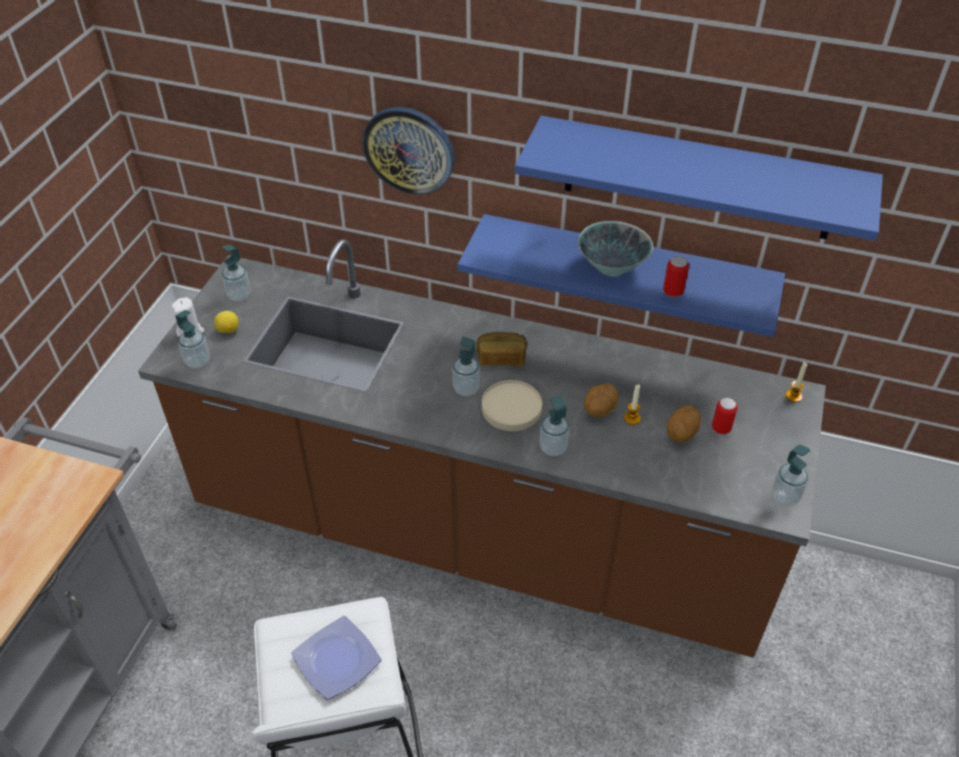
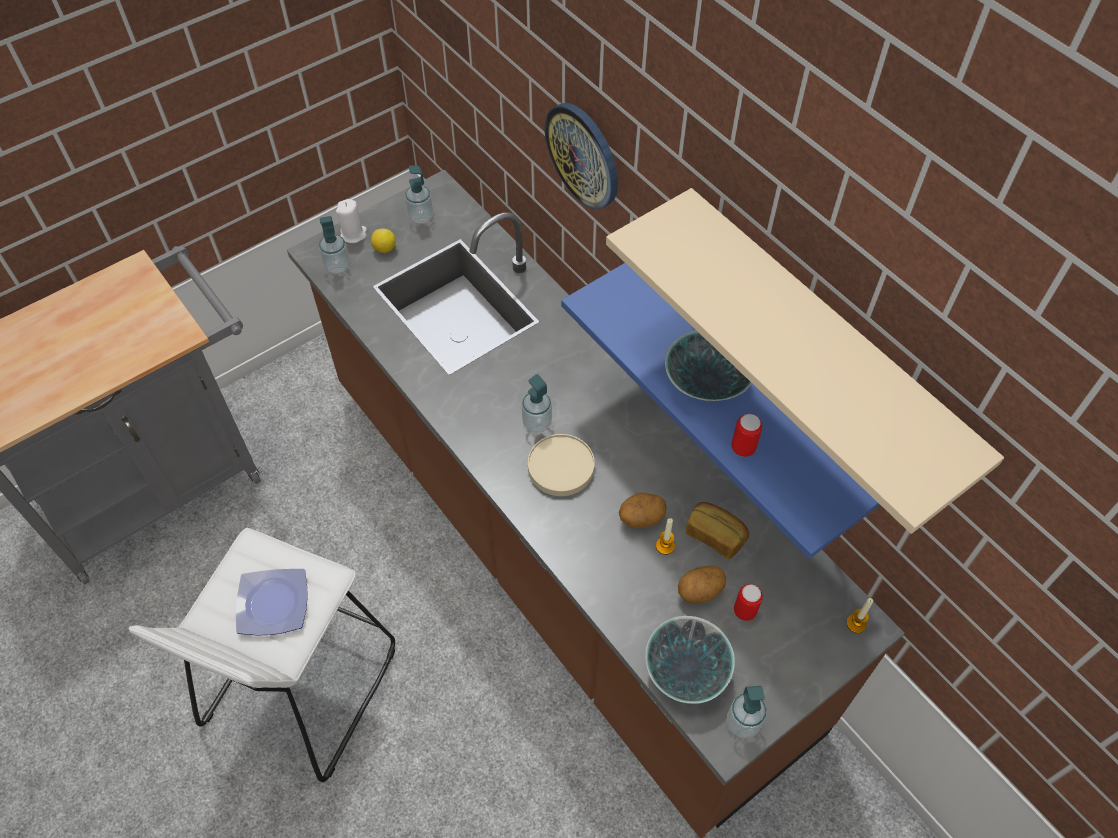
camera: 35 degrees right, 10 degrees up
bread [476,332,527,366] -> bread moved to [685,502,749,559]
blue shelf [515,116,883,241] -> beige shelf [606,188,1004,534]
soap dispenser [539,395,570,456] -> none
none -> bowl [645,616,735,704]

